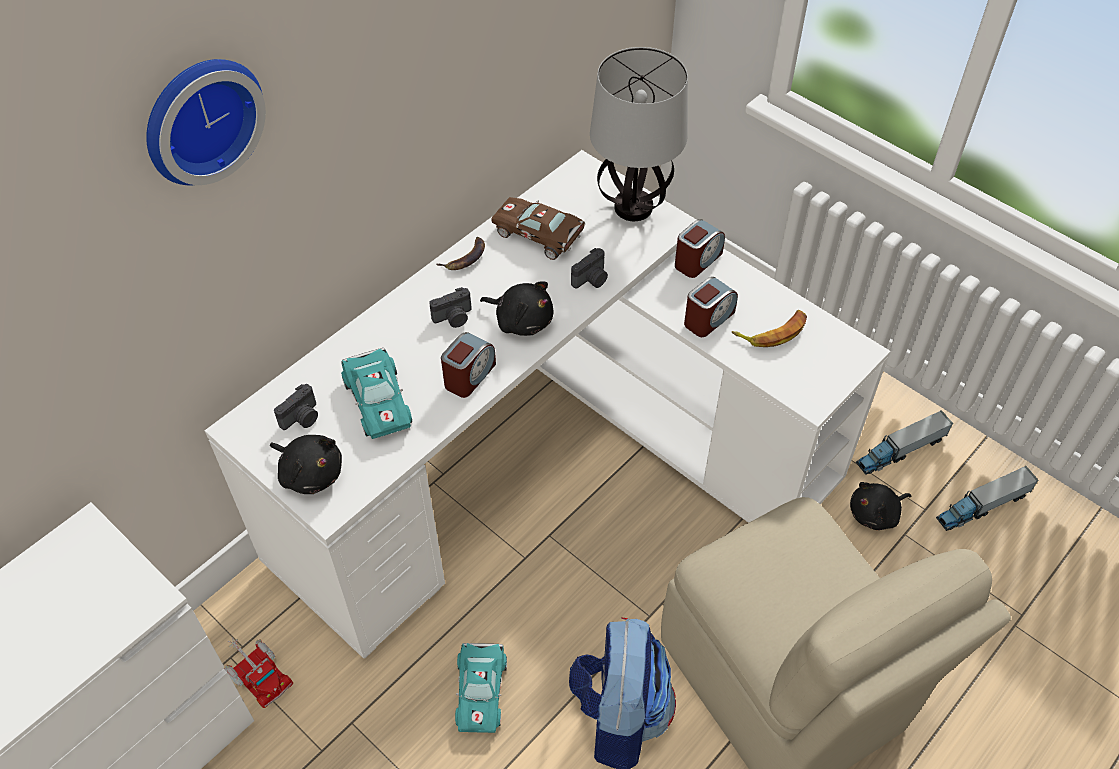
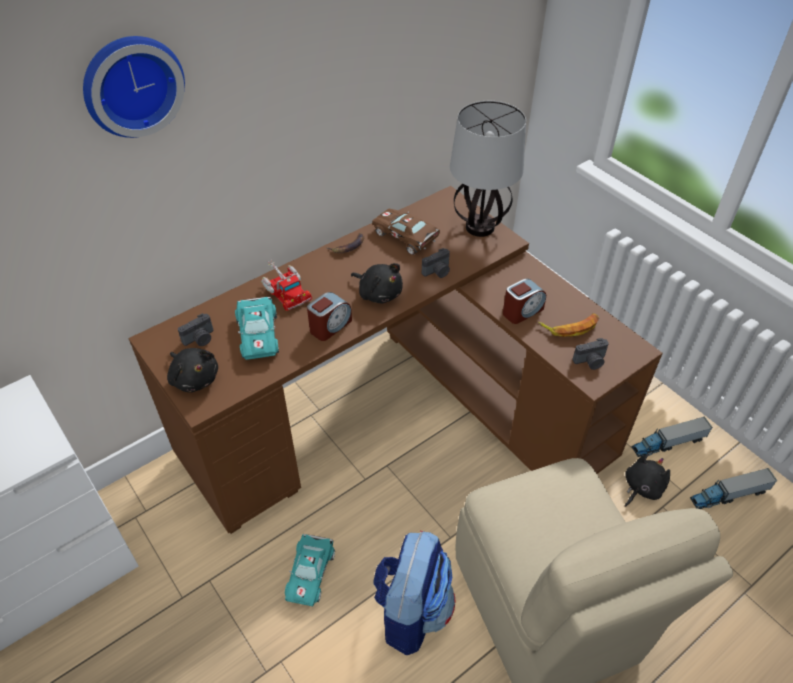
camera: 10 degrees right, 5 degrees down
white desk [205,150,890,658] -> brown desk [128,186,663,534]
toy truck [224,637,293,708] -> toy truck moved to [261,260,312,311]
camera [429,287,472,328] -> camera moved to [572,338,609,370]
alarm clock [675,219,725,278] -> none
black plush toy [850,482,911,530] -> black plush toy turned 150 degrees clockwise [625,454,670,507]

